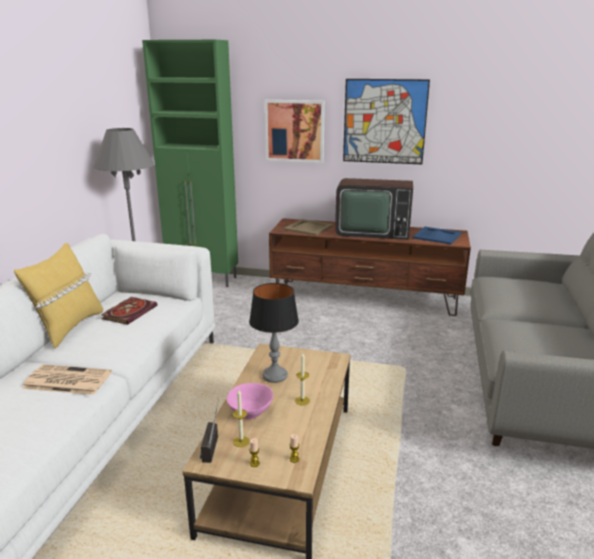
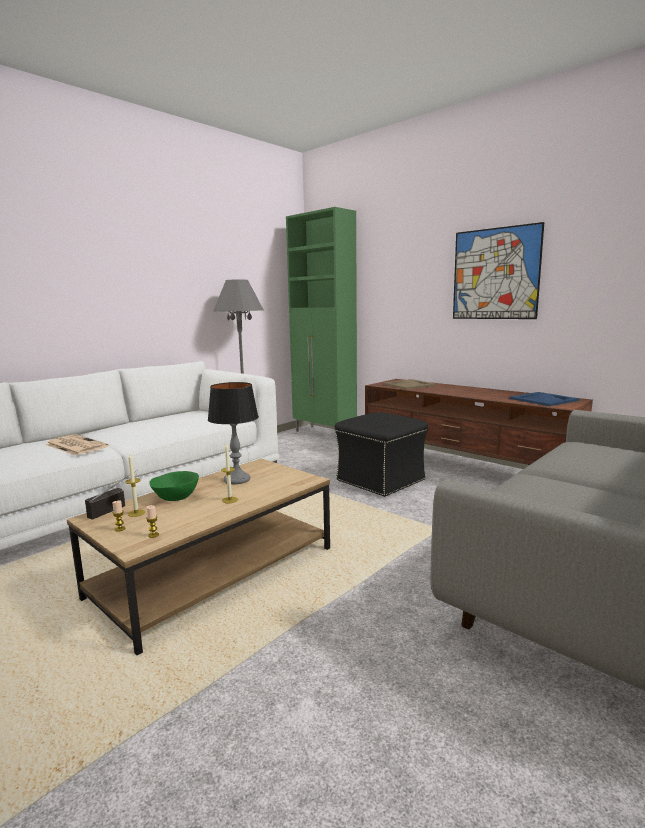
camera: 30 degrees right, 10 degrees down
yellow pillow [14,243,103,349] -> none
book [101,297,158,325] -> none
pink bowl [227,383,273,419] -> green bowl [149,471,199,501]
picture [265,100,325,163] -> none
television [335,178,413,240] -> none
none -> black ottoman [335,412,428,497]

